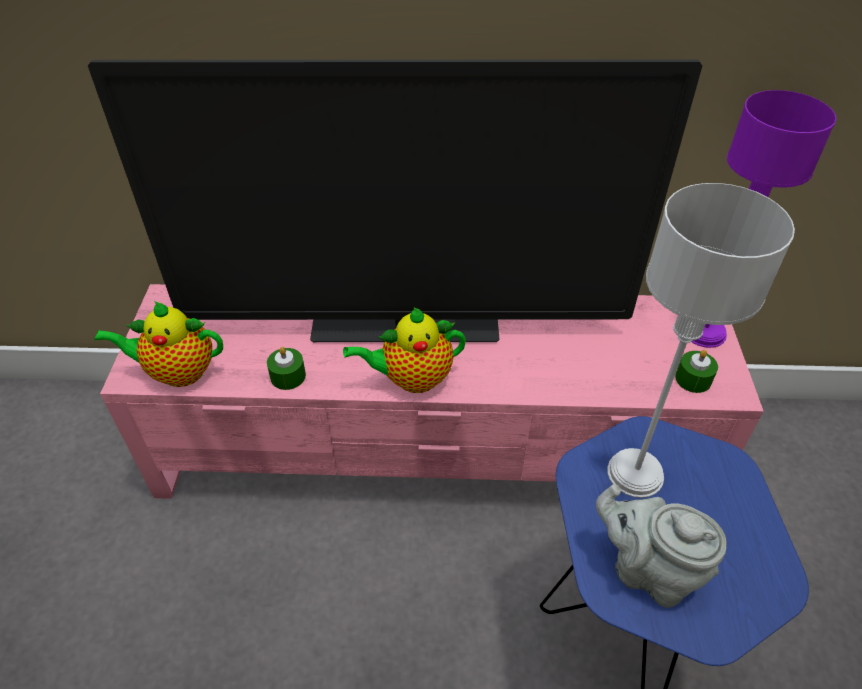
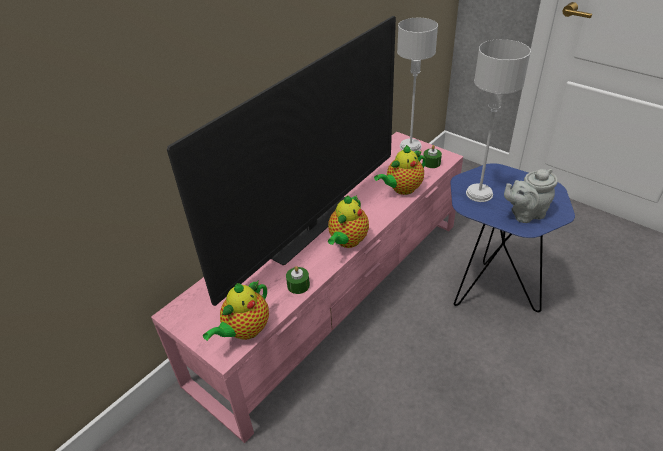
camera: 50 degrees left, 5 degrees down
purple table lamp [692,90,836,348] -> grey table lamp [397,18,438,152]
none -> teapot [374,145,426,195]

